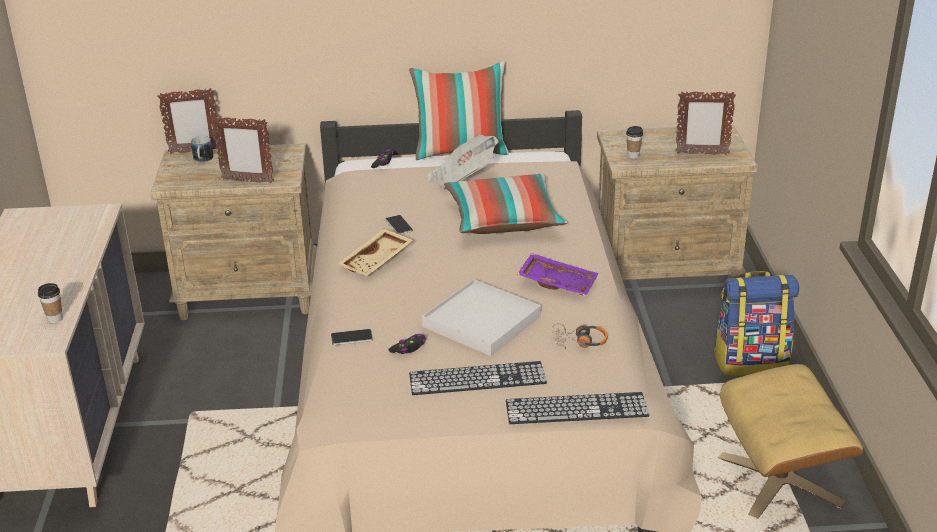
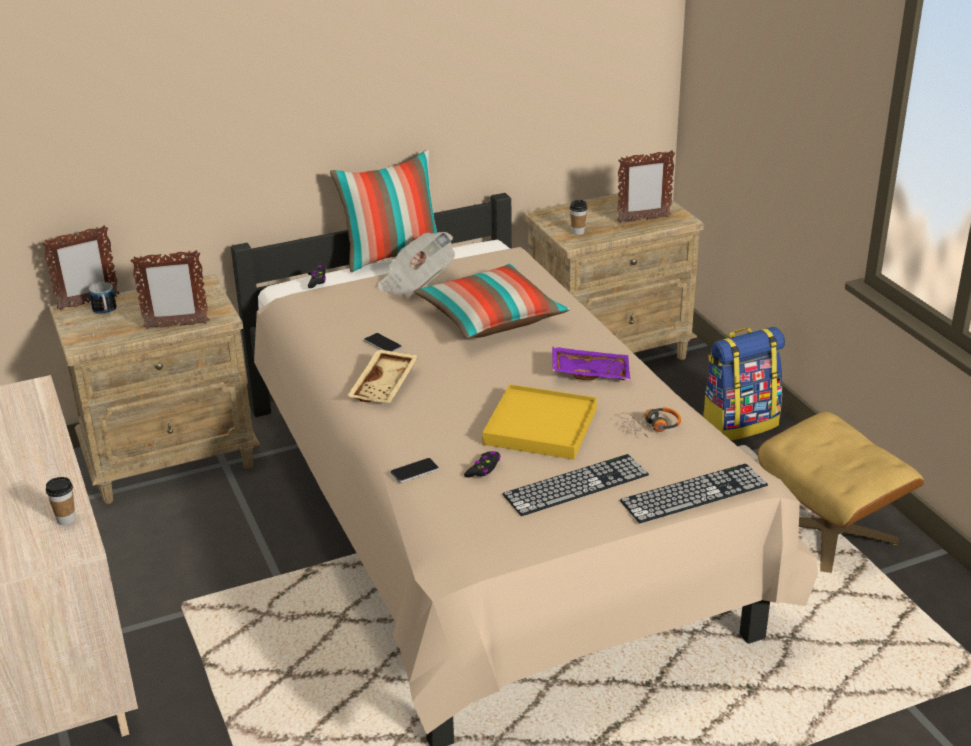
camera: 20 degrees left, 0 degrees up
white tray [422,279,541,356] -> yellow tray [482,384,597,460]

